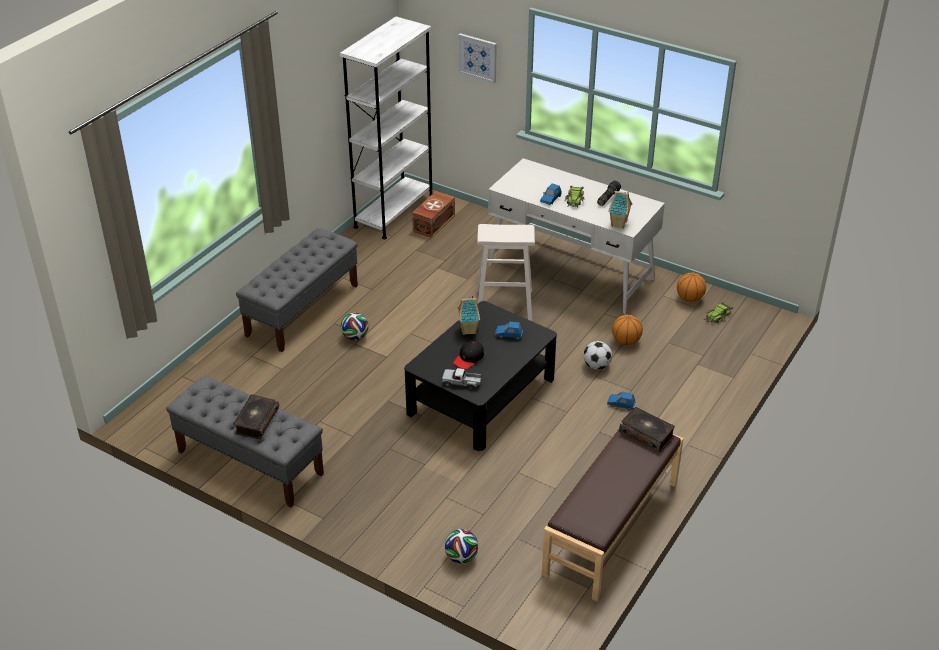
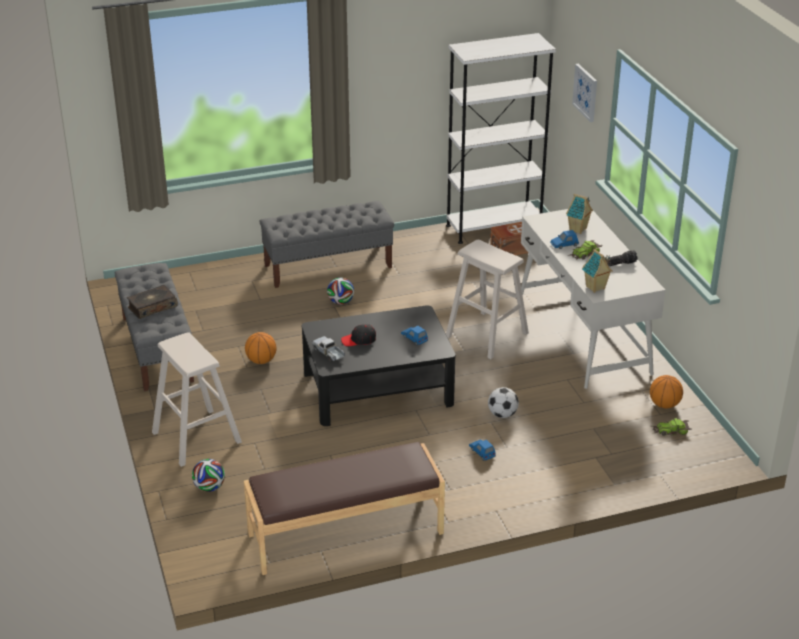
camera: 40 degrees right, 5 degrees down
toy house [458,295,480,335] -> toy house moved to [566,194,593,234]
basketball [612,315,643,345] -> basketball moved to [245,332,277,364]
book [619,407,675,452] -> none
none -> beige stool [152,332,242,467]

